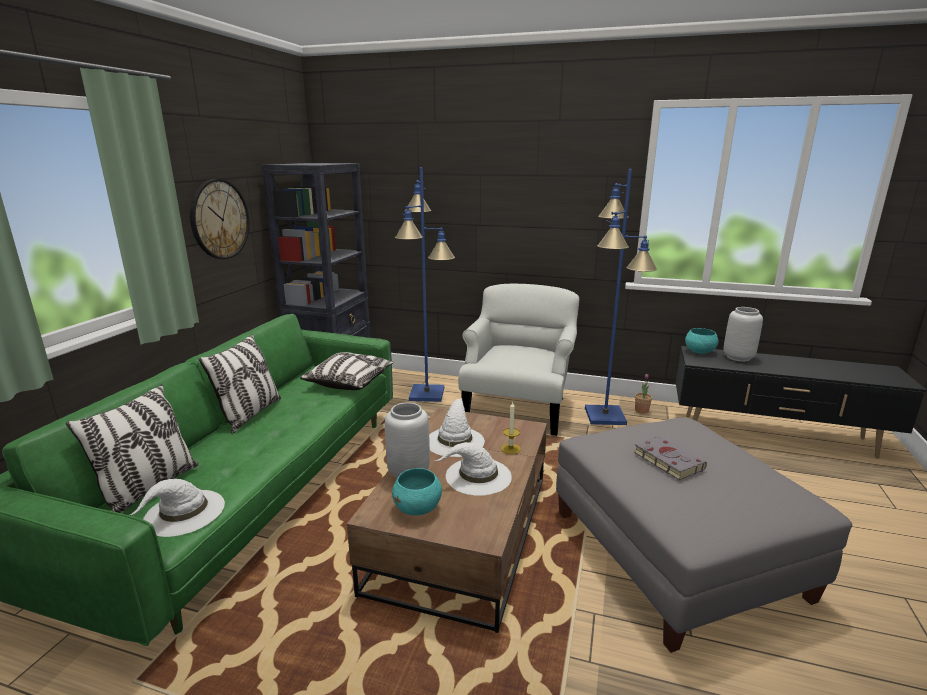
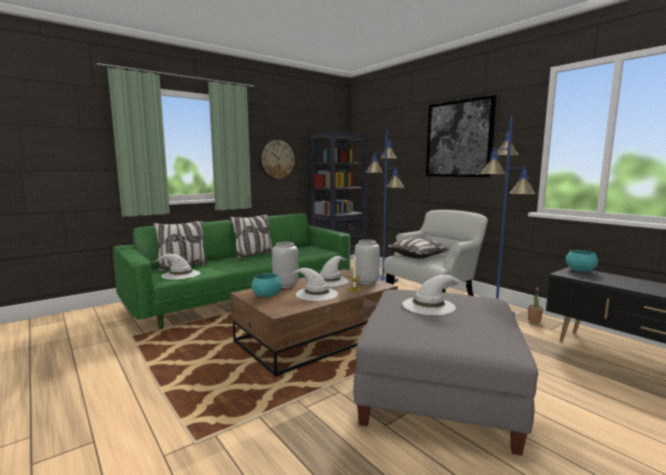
camera: 35 degrees right, 10 degrees down
pillow [300,352,394,390] -> pillow moved to [387,238,450,258]
grey book [634,436,707,480] -> white hat [402,275,468,315]
grey vase [723,307,763,362] -> grey vase moved to [355,240,380,284]
none -> picture [426,95,496,177]

